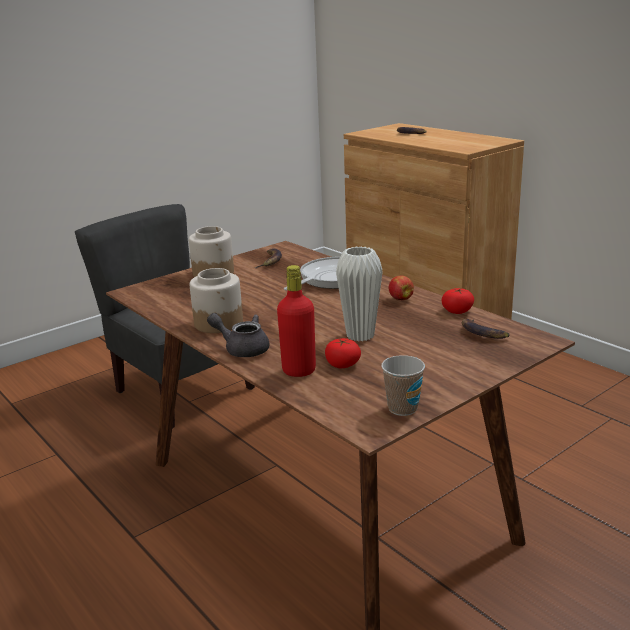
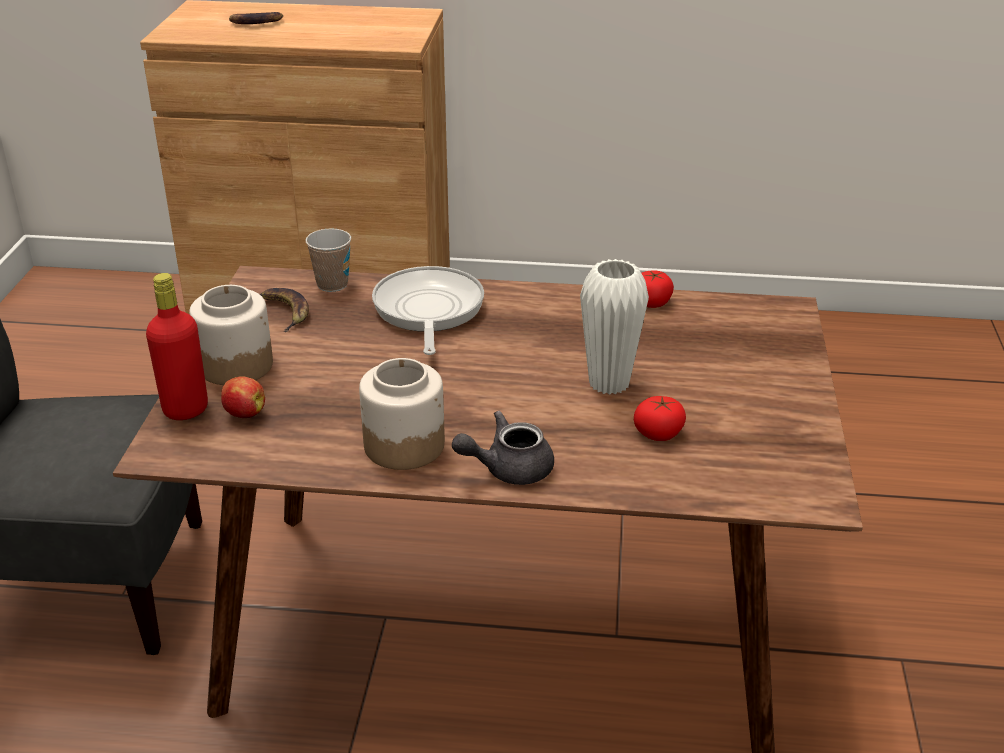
camera: 45 degrees left, 10 degrees up
red bottle [277,265,316,377] -> red bottle moved to [146,273,208,420]
cup [381,355,425,416] -> cup moved to [306,229,351,292]
apple [389,276,414,300] -> apple moved to [221,376,265,418]
banana [462,319,510,339] -> none

